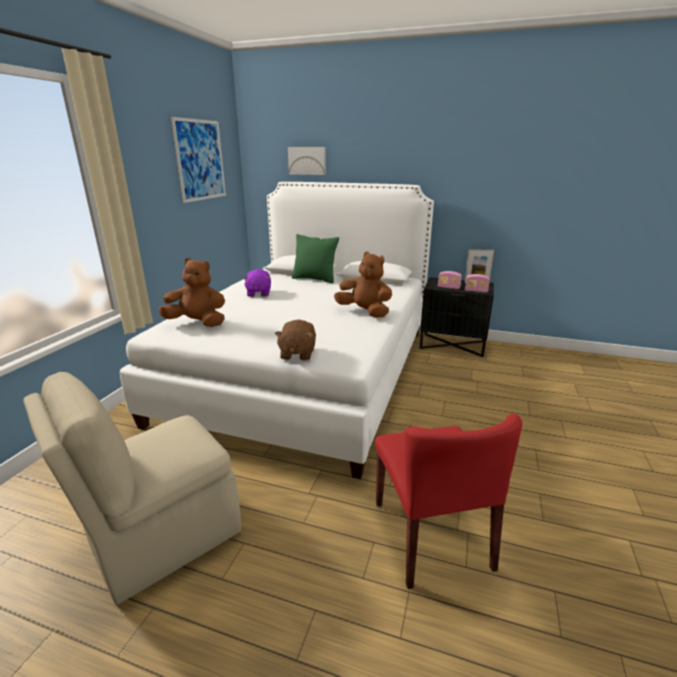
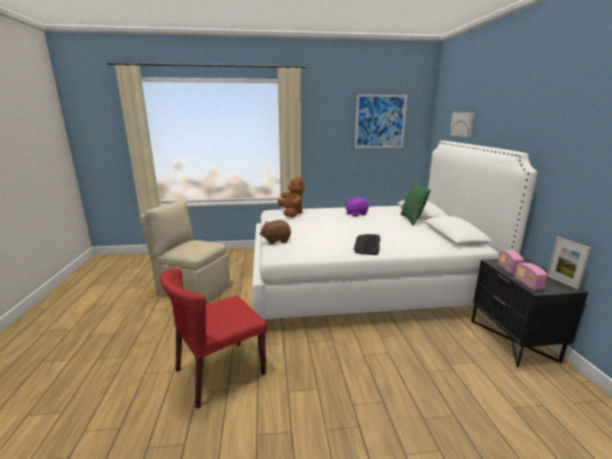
camera: 65 degrees right, 5 degrees down
brown plush toy [334,252,392,318] -> keyboard [354,234,380,255]

